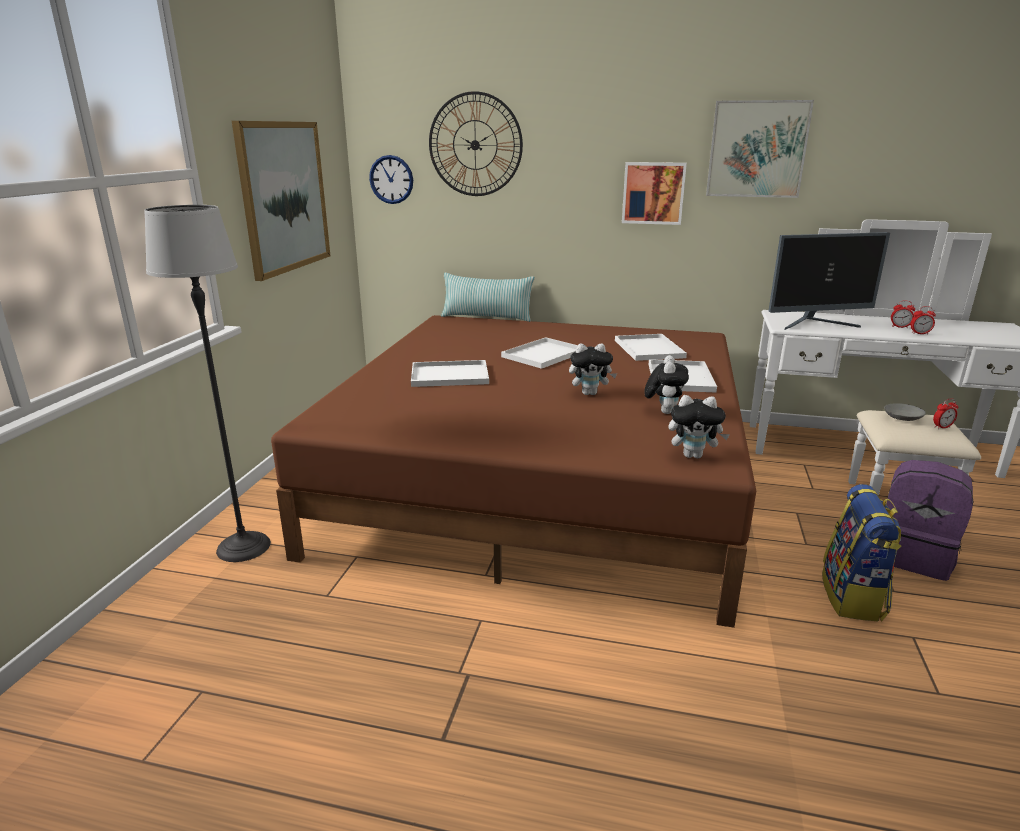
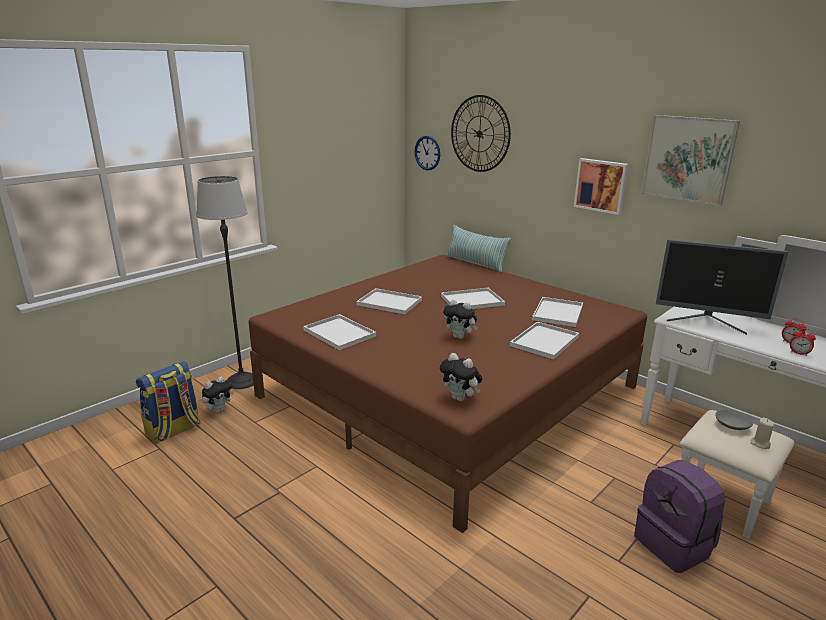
camera: 30 degrees right, 0 degrees up
picture [232,121,330,281] -> none
plush toy [644,355,689,414] -> plush toy moved to [202,377,234,413]
backpack [822,484,902,622] -> backpack moved to [136,361,200,444]
alarm clock [933,399,958,429] -> beige candle [750,417,775,449]
none -> white tray [303,314,376,350]

